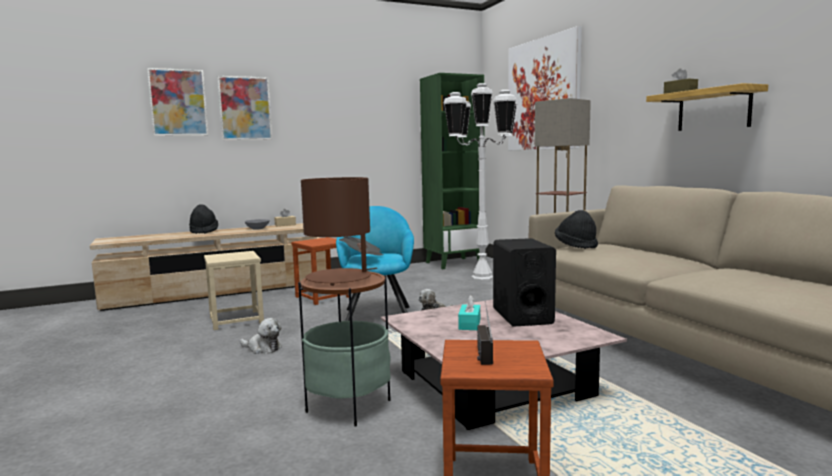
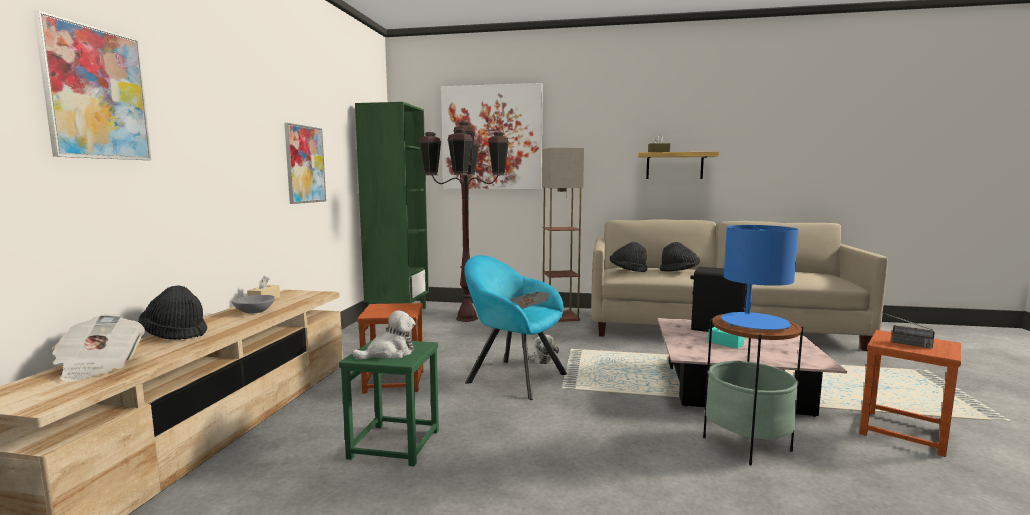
camera: 55 degrees left, 0 degrees up
beige stool [204,251,264,330] -> green stool [339,340,439,466]
picture [218,76,272,140] -> picture moved to [284,123,326,204]
plush toy [240,318,282,354] -> plush toy moved to [352,311,416,359]
brown table lamp [301,177,377,286] -> blue table lamp [721,225,799,330]
white floor lamp [444,83,517,280] -> brown floor lamp [419,121,509,322]
none -> newspaper [52,314,145,382]
none -> black hat [660,242,700,272]

